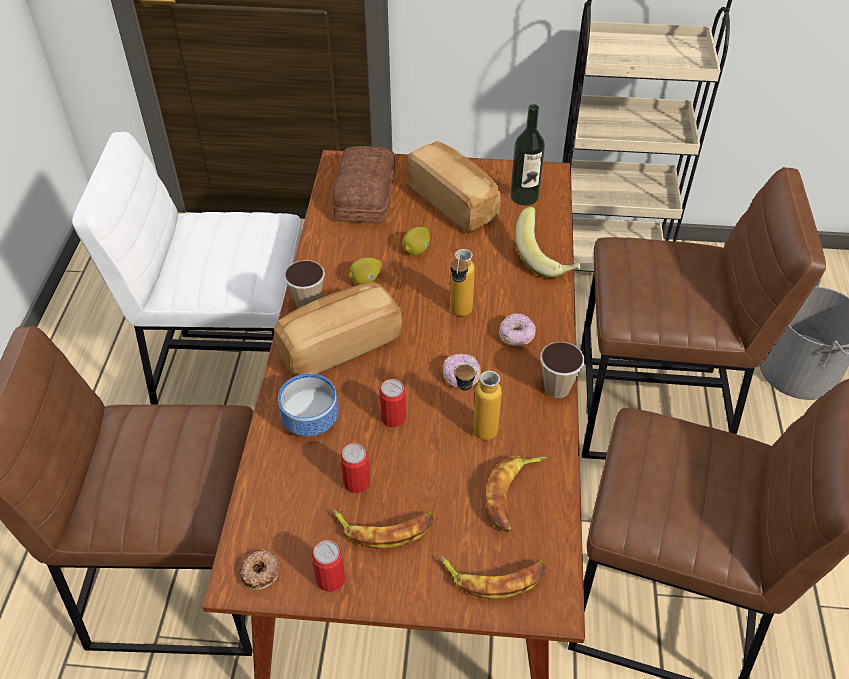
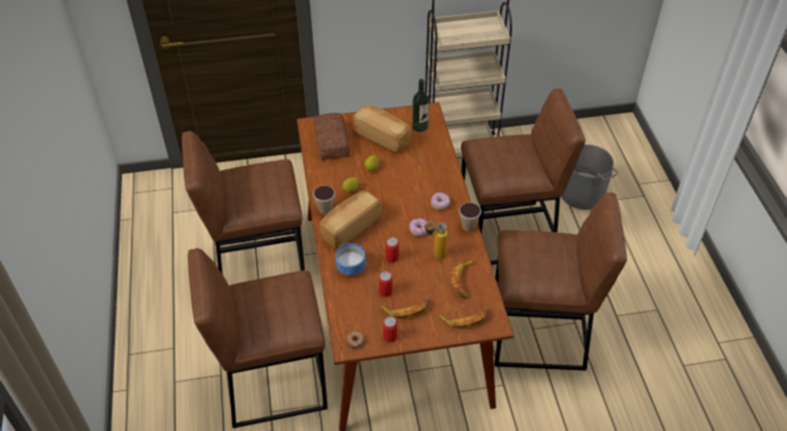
camera: 15 degrees left, 0 degrees up
white chair [72,132,302,404] -> brown chair [182,131,305,273]
bottle [450,249,475,316] -> none
banana [515,206,580,278] -> none

